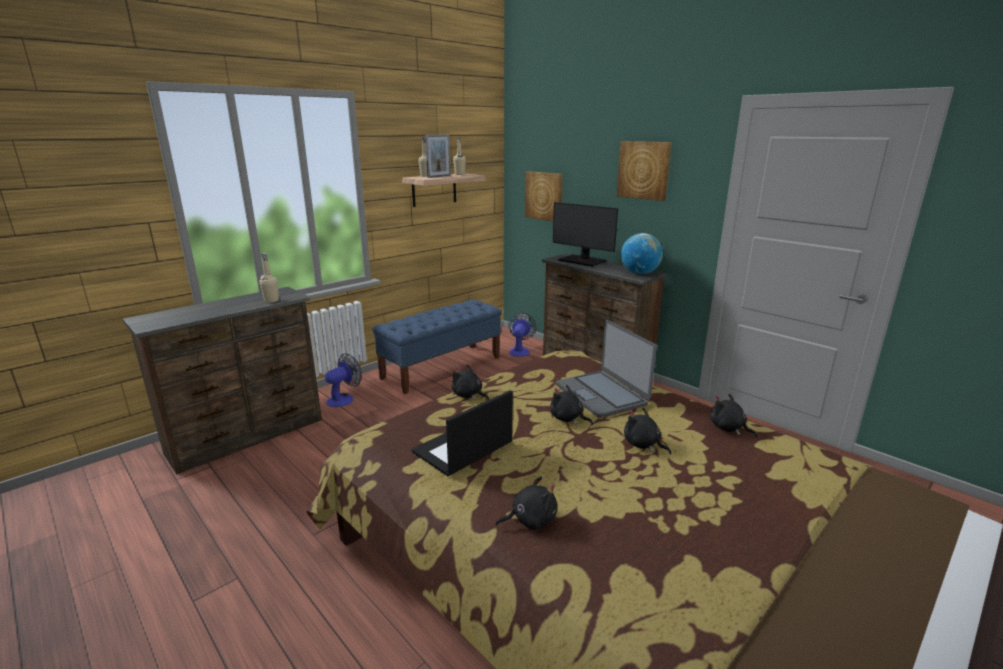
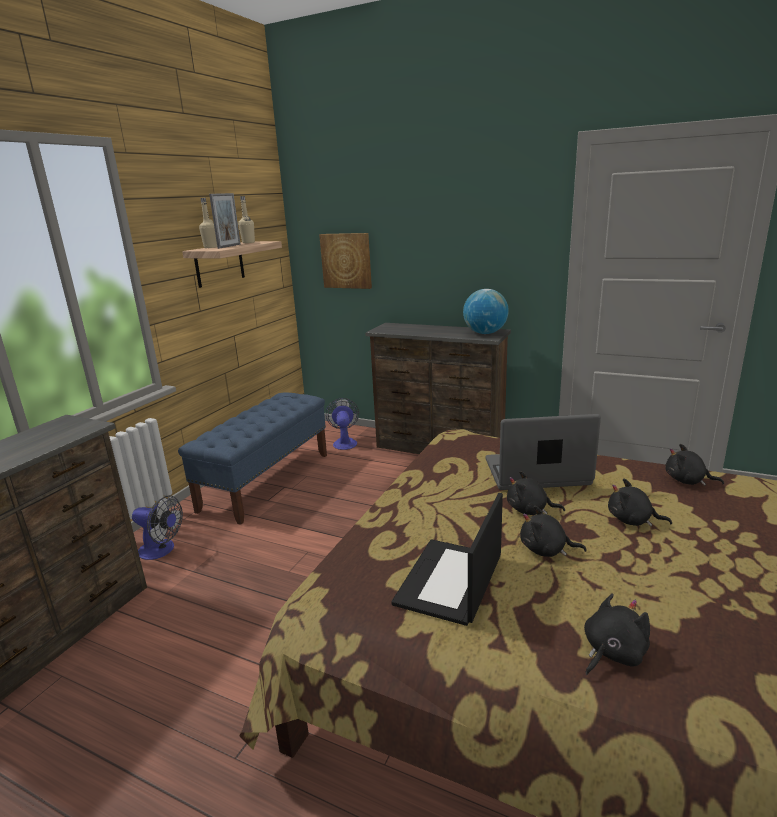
camera: 20 degrees left, 0 degrees up
beige bottle [260,253,279,303] -> none
fan [325,353,362,407] -> fan turned 90 degrees clockwise [132,495,183,560]
black plush toy [452,364,489,400] -> black plush toy moved to [520,505,587,557]
monitor [553,202,618,267] -> none
laptop [556,320,657,418] -> laptop turned 135 degrees clockwise [486,414,601,490]
picture [617,141,671,201] -> none

